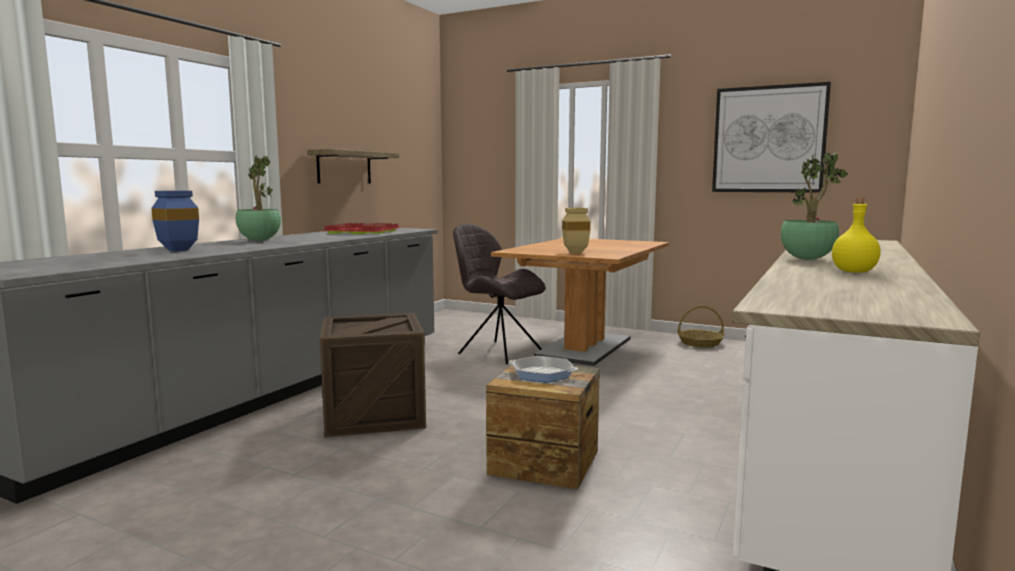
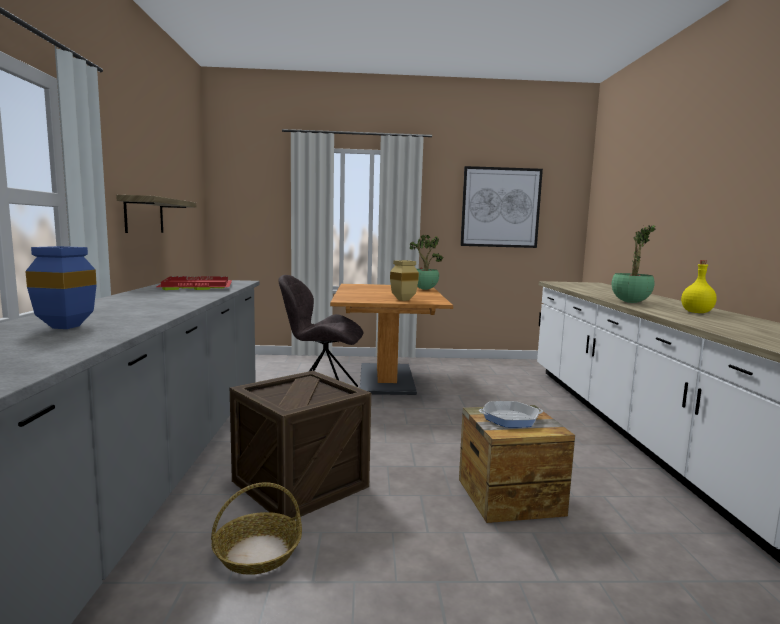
camera: 30 degrees left, 0 degrees up
potted plant [236,155,281,241] -> potted plant moved to [410,234,444,290]
basket [678,306,724,347] -> basket moved to [211,482,302,575]

